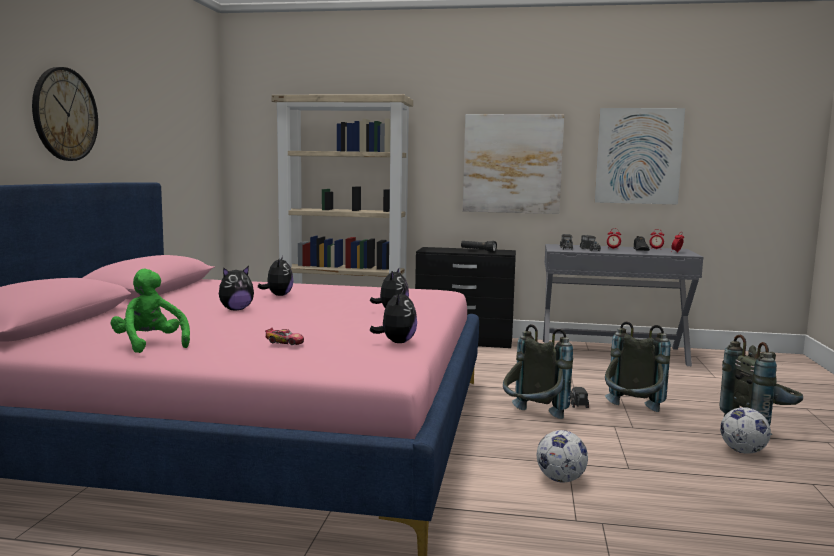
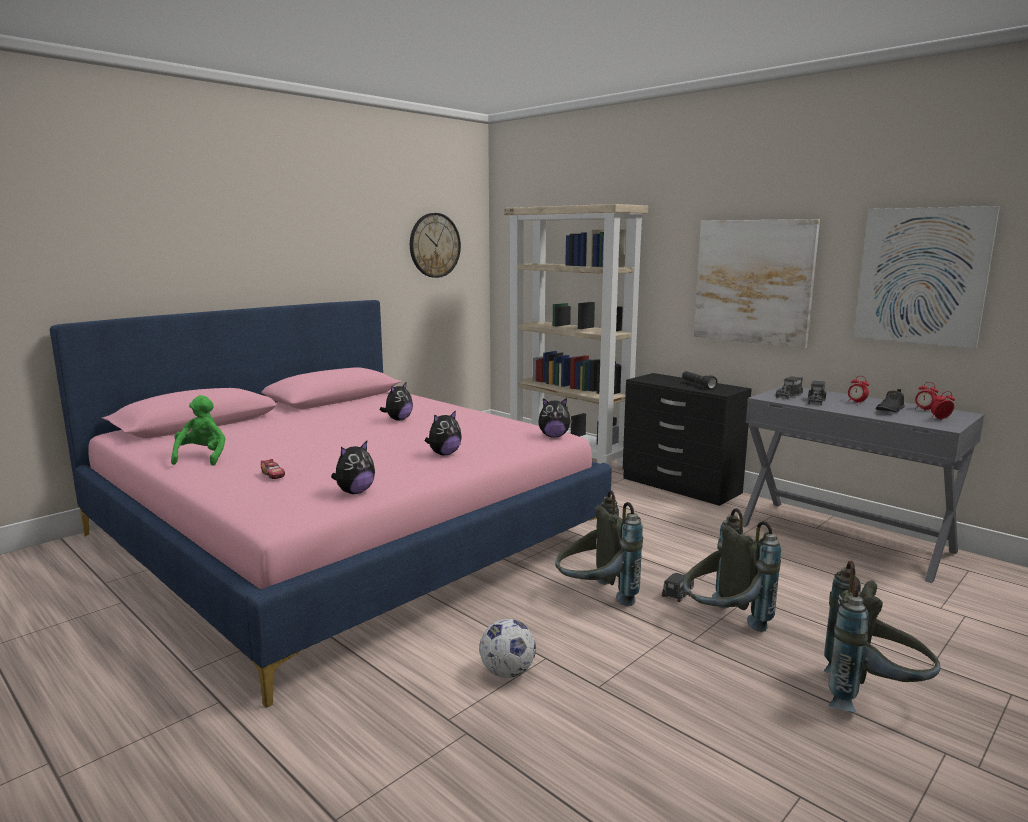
camera: 35 degrees right, 5 degrees up
wall clock [32,67,98,161] -> wall clock moved to [410,213,461,278]
plush toy [219,266,254,310] -> plush toy moved to [538,398,572,437]
football [720,407,771,454] -> none

